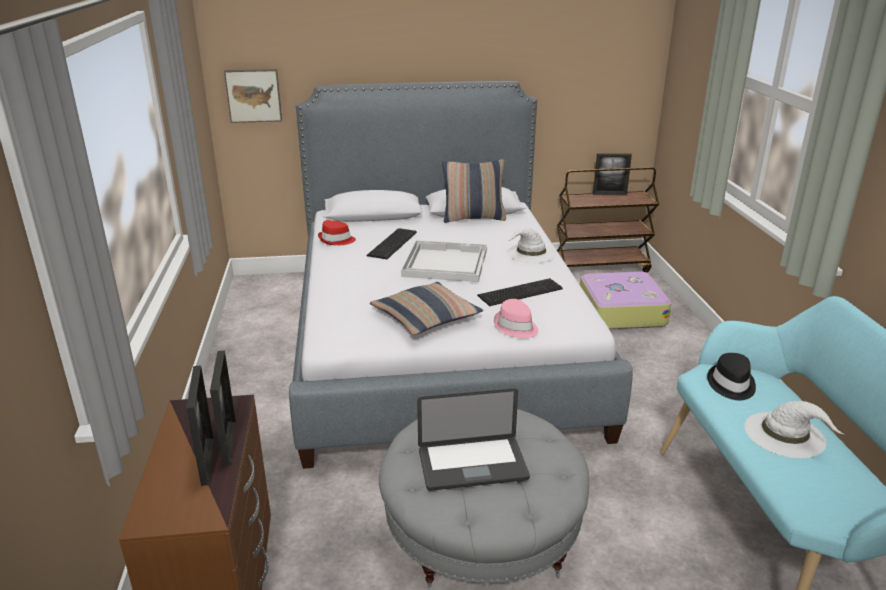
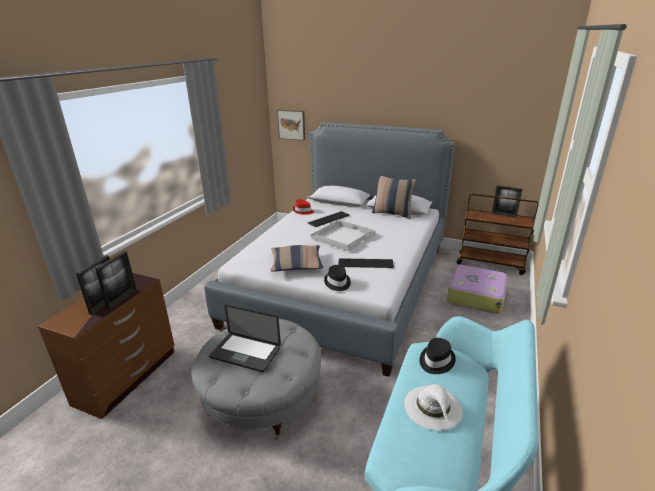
camera: 30 degrees right, 0 degrees up
pink hat [494,299,538,338] -> black hat [324,265,351,291]
white hat [506,227,556,263] -> none

